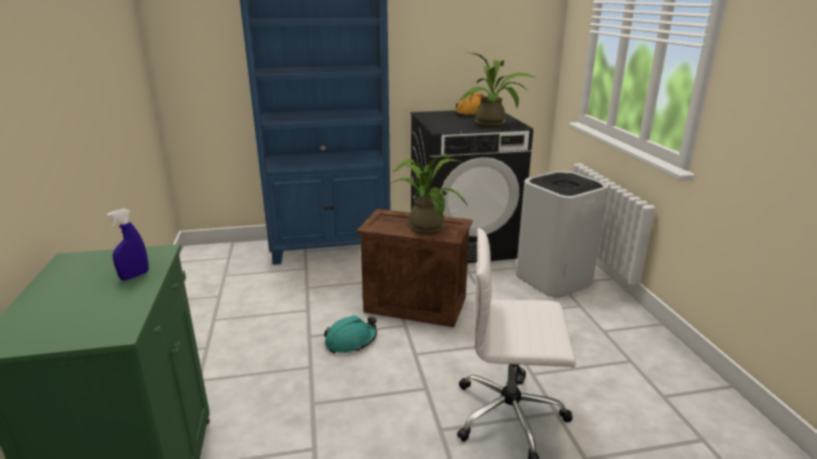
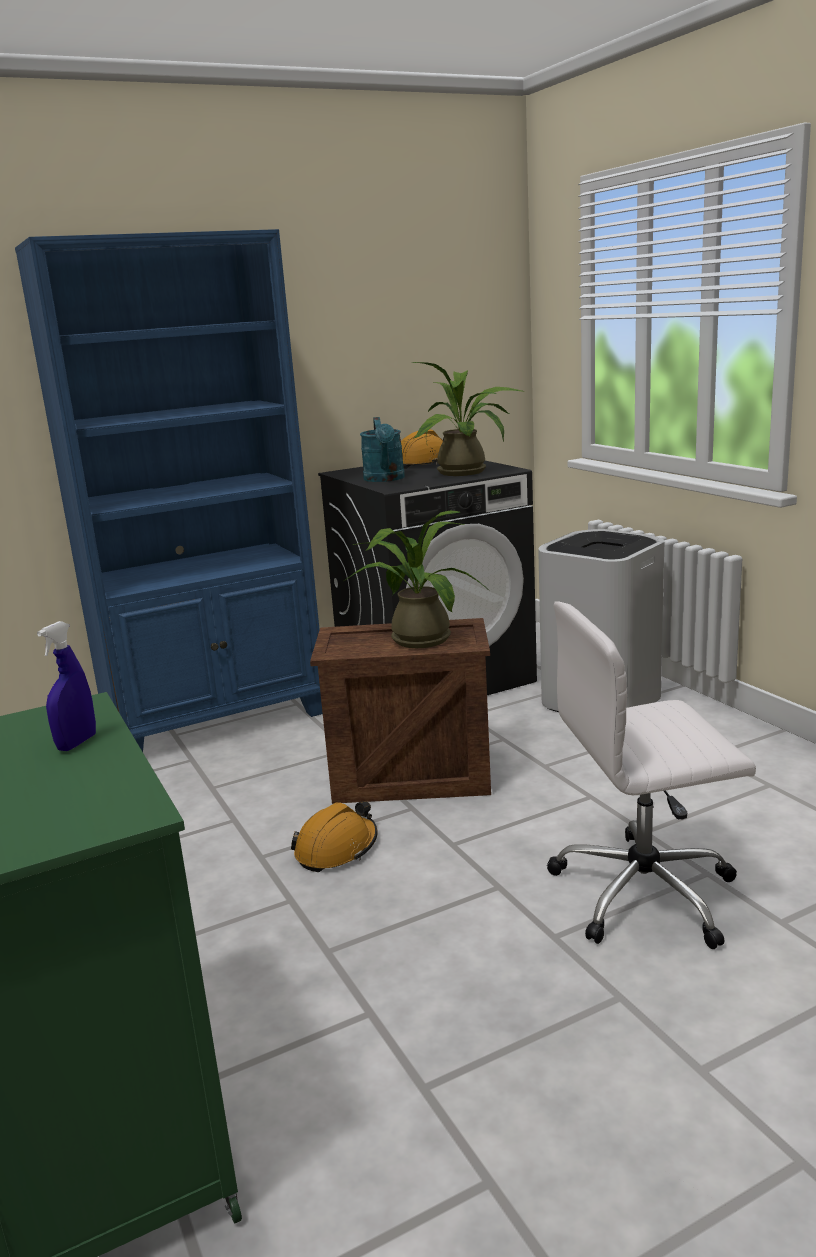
camera: 15 degrees left, 5 degrees down
turquoise hard hat [324,315,377,353] -> orange hard hat [291,801,378,872]
none -> turquoise watering can [360,417,405,482]

